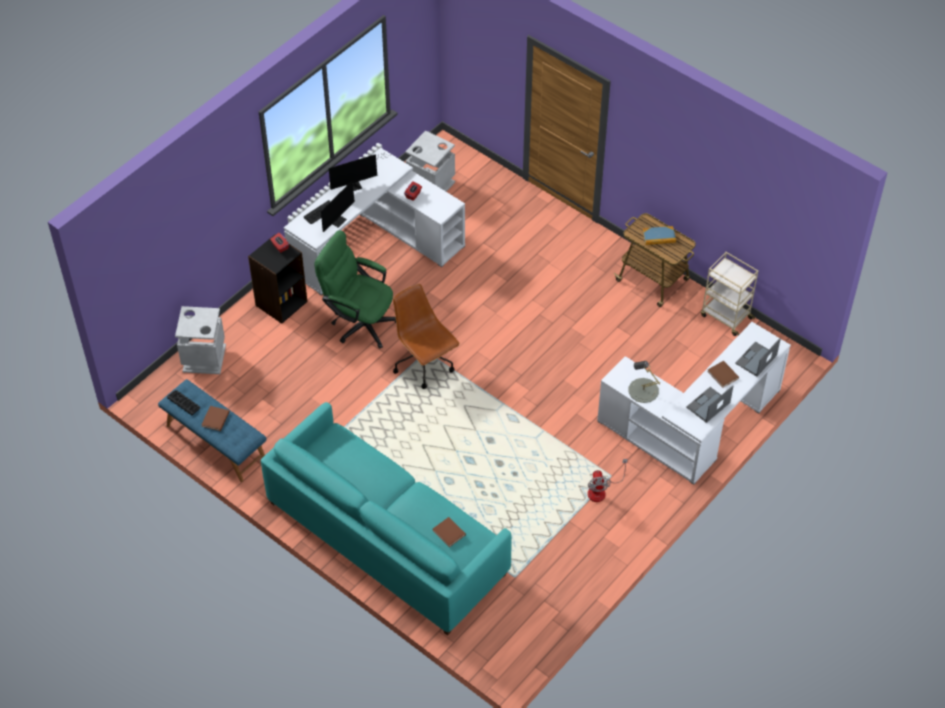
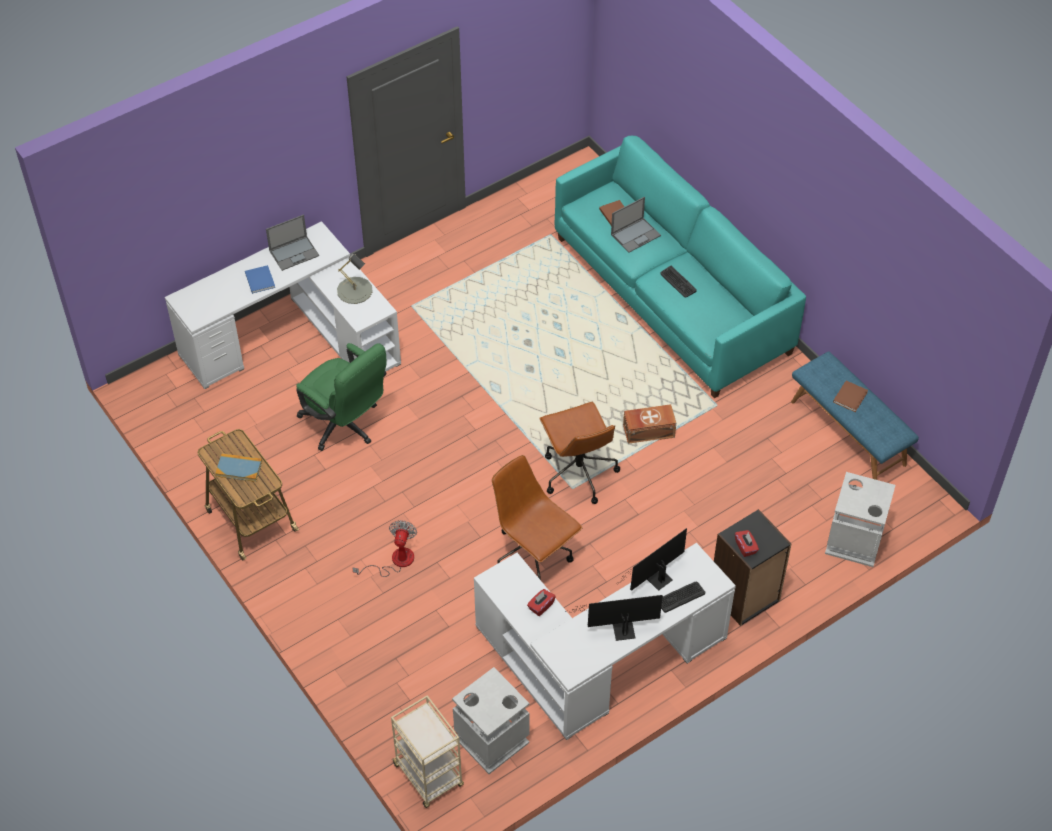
camera: 165 degrees left, 0 degrees up
keyboard [167,390,200,415] -> keyboard moved to [660,266,697,298]
green office chair [314,231,396,349] -> green office chair moved to [296,343,387,451]
fan [587,459,628,502] -> fan moved to [352,520,417,577]
beige cart [701,252,758,336] -> beige cart moved to [391,695,464,808]
brown book [707,361,739,388] -> blue book [245,265,275,294]
laptop [735,338,781,377] -> laptop moved to [611,197,661,253]
none -> brown office chair [492,455,582,580]
none -> brown storage box [623,404,676,444]

